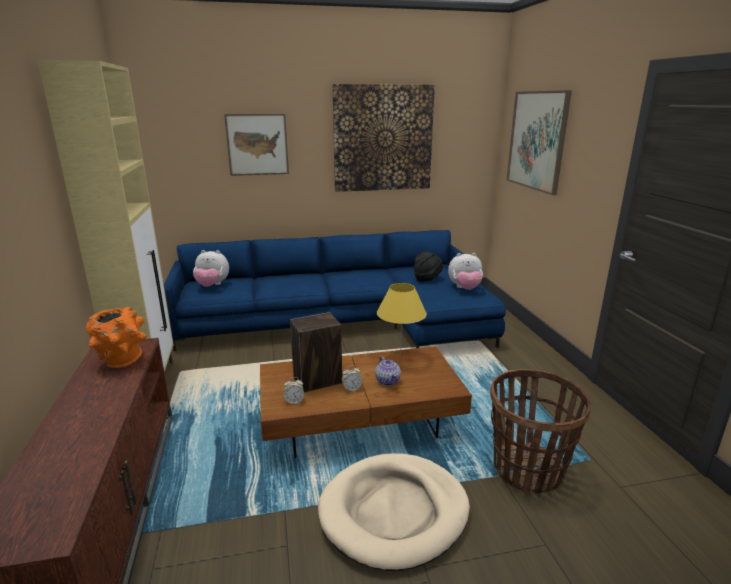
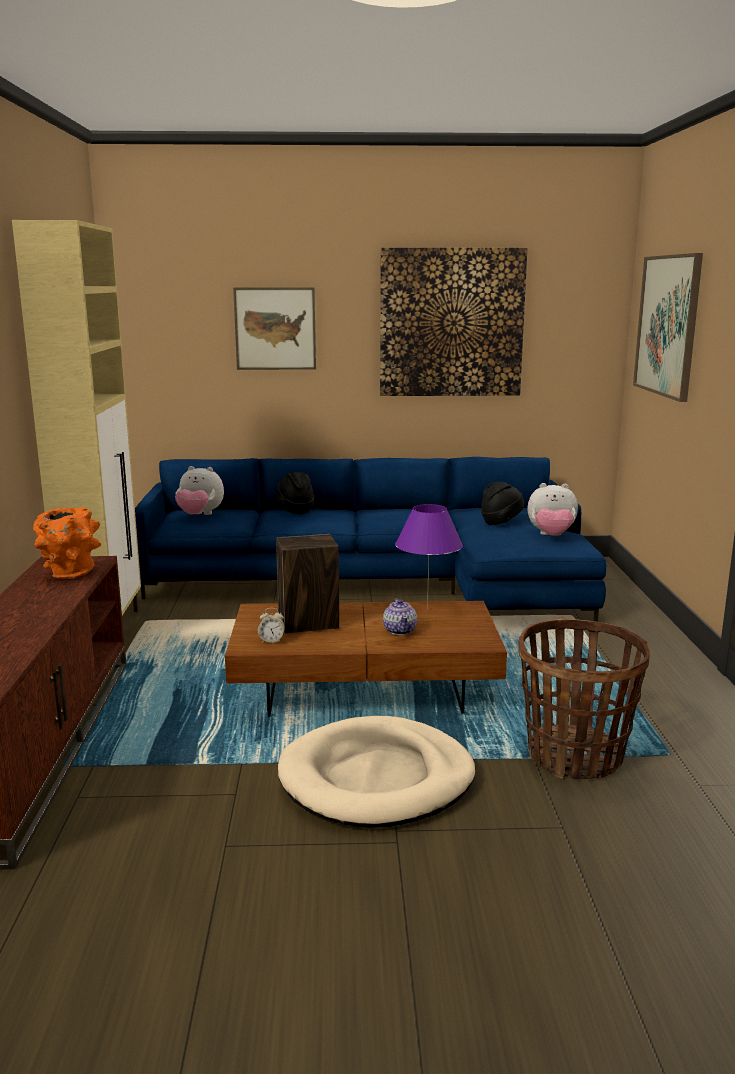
camera: 10 degrees right, 5 degrees down
alarm clock [342,365,362,392] -> none
yellow table lamp [377,283,427,358] -> purple table lamp [395,504,463,610]
none -> black hat [277,472,314,514]

